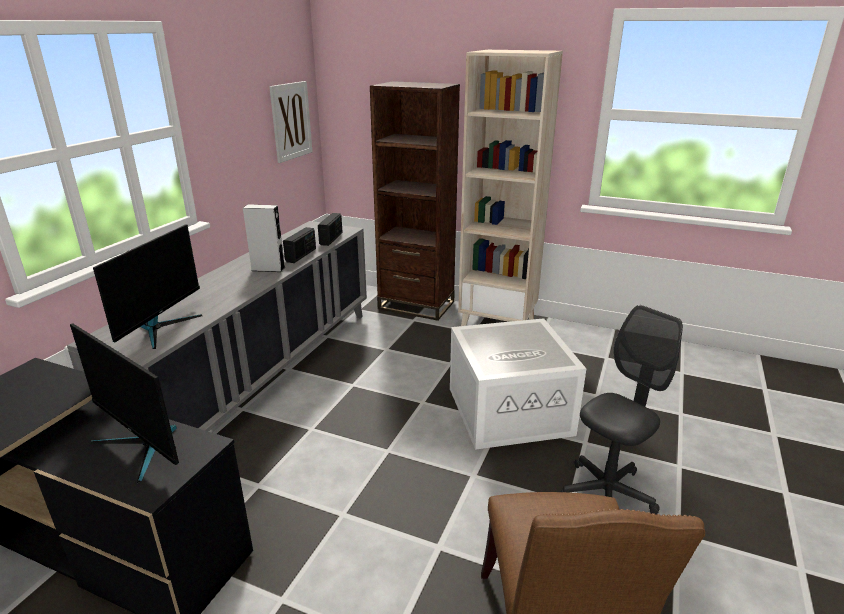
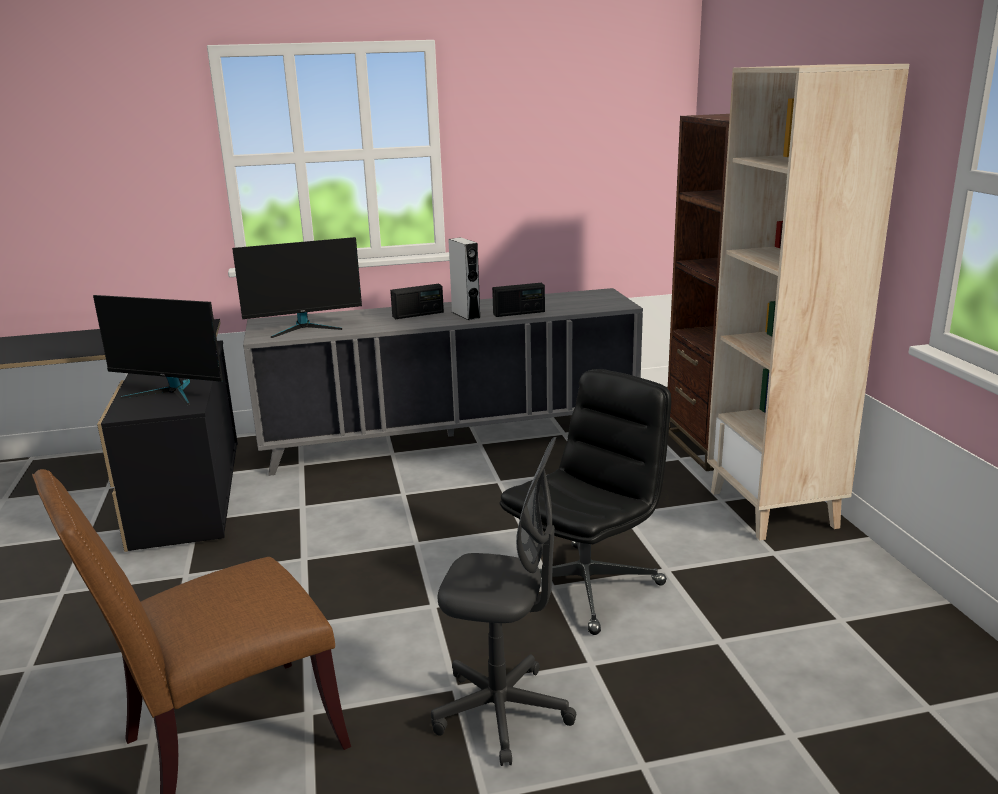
camera: 55 degrees right, 5 degrees down
monitor [70,324,179,483] -> monitor turned 75 degrees counterclockwise [93,295,223,405]
picture [269,81,313,163] -> none
radio [318,213,343,246] -> radio moved to [390,284,444,319]
white storage box [450,318,586,450] -> black office chair [499,369,671,635]

